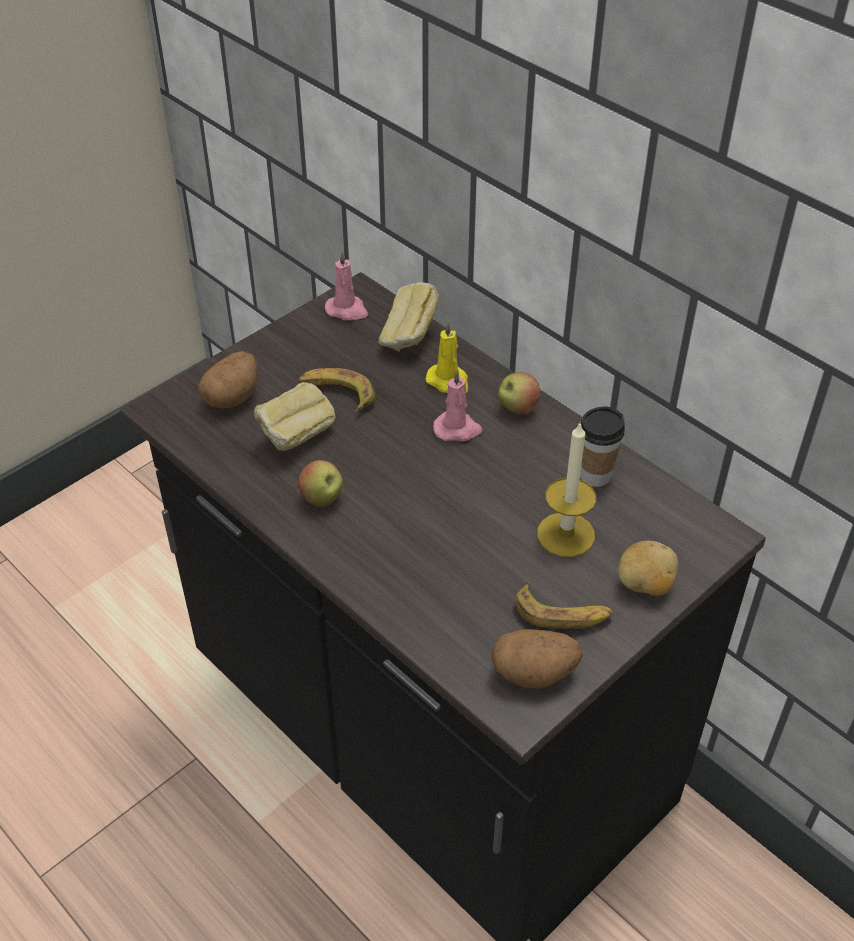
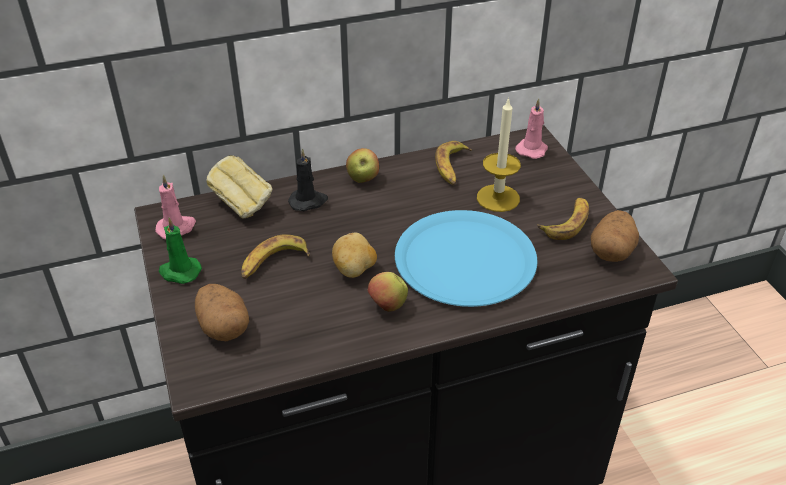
camera: 65 degrees left, 5 degrees down
bread [254,382,335,451] -> none
yellow candle [426,321,468,393] -> black candle [288,148,328,211]
pink candle [433,369,483,441] -> pink candle moved to [515,98,548,159]
cup [580,407,625,487] -> banana [435,141,472,185]
potato [618,541,678,596] -> potato moved to [332,233,377,278]
none -> green candle [159,217,202,284]
none -> blue plate [395,210,537,307]

